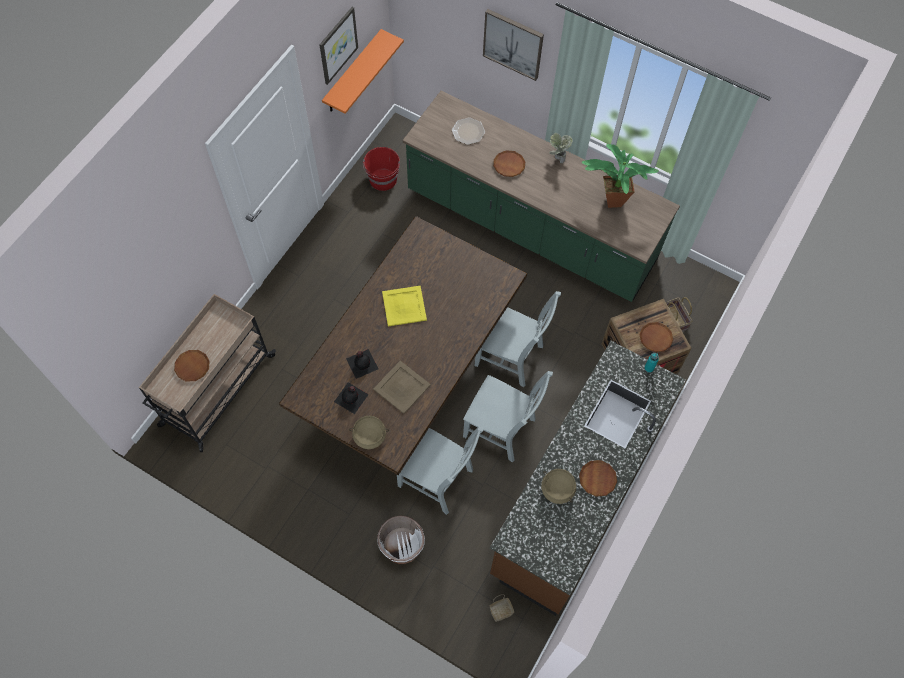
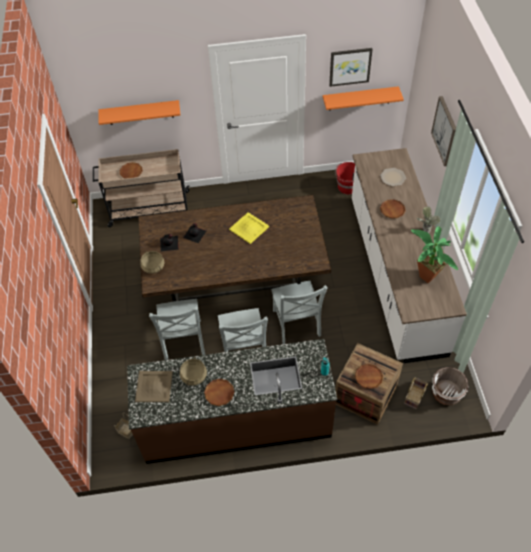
camera: 55 degrees right, 10 degrees down
beige tray [373,361,431,414] -> beige tray moved to [135,371,173,402]
white planter [377,516,425,564] -> white planter moved to [432,367,468,405]
green counter [403,91,680,302] -> white counter [352,148,467,363]
none -> orange shelf [99,100,180,125]

